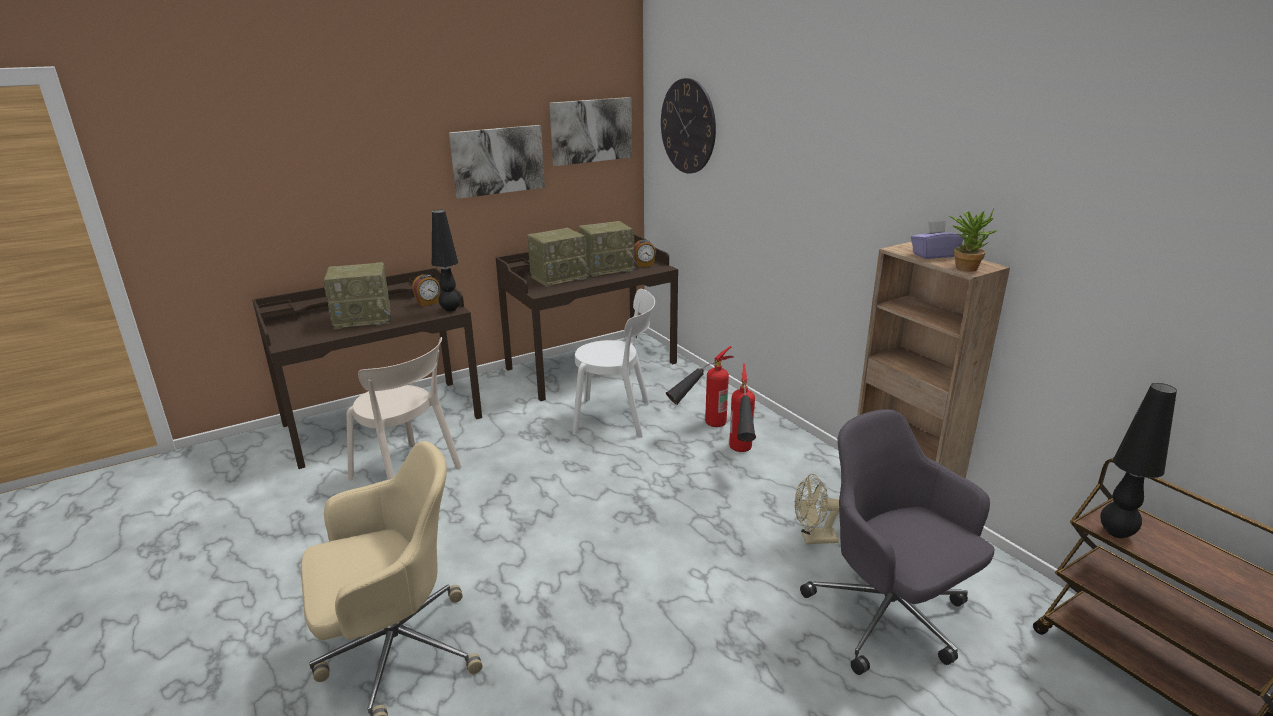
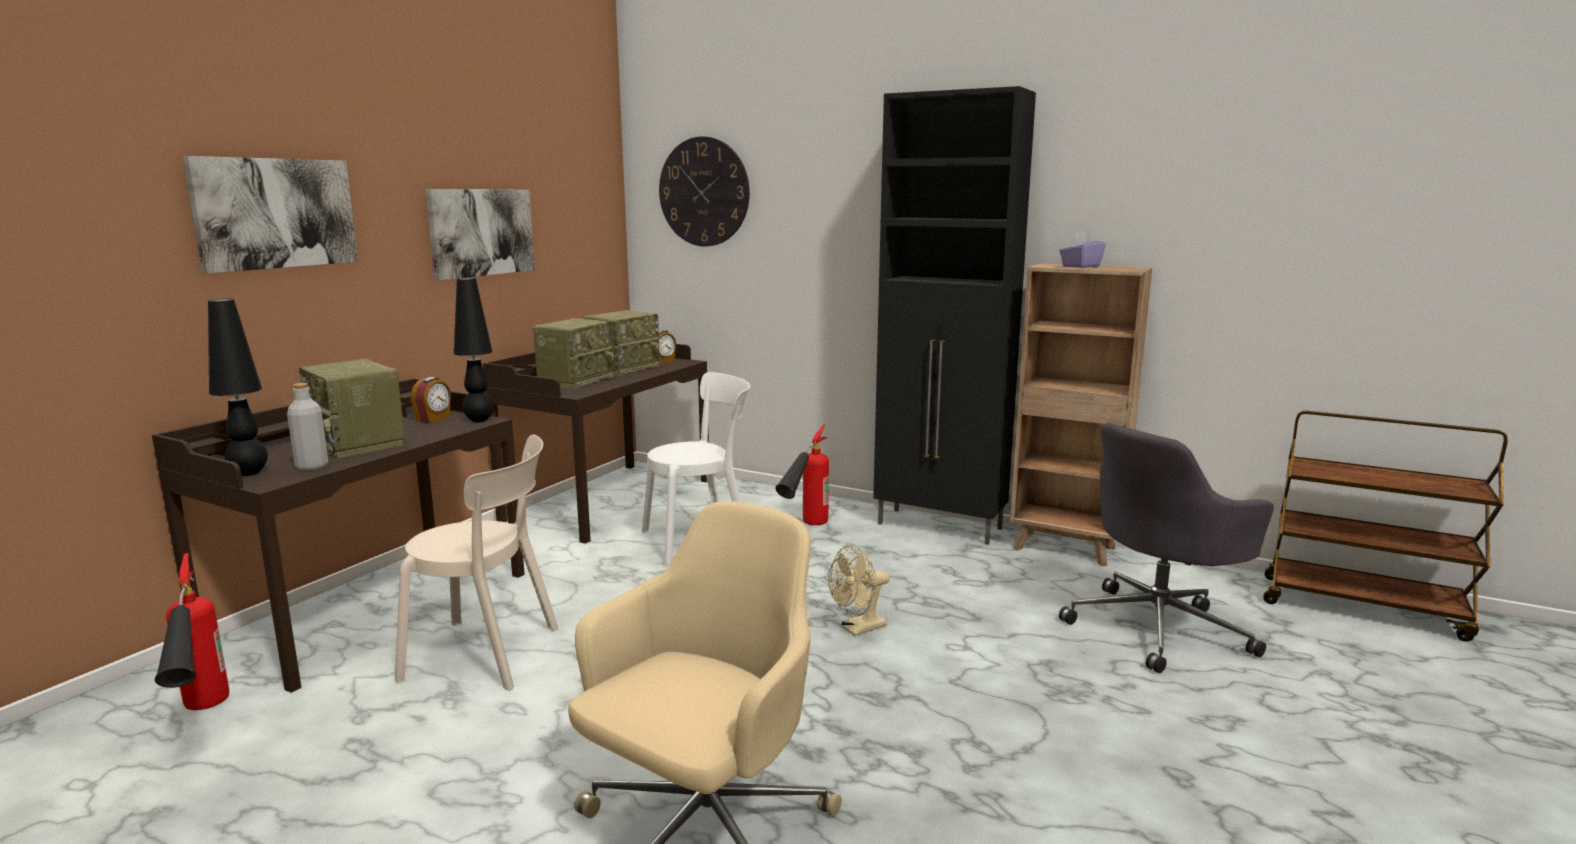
camera: 30 degrees left, 10 degrees down
radio [323,262,391,330] -> radio turned 90 degrees clockwise [299,359,405,458]
picture [549,97,632,166] -> picture moved to [183,156,358,273]
fire extinguisher [729,363,756,452] -> fire extinguisher moved to [155,553,229,710]
beige fan [795,473,839,544] -> beige fan moved to [828,545,890,636]
grey office chair [800,409,994,675] -> grey office chair turned 60 degrees counterclockwise [1059,422,1274,673]
potted plant [949,208,997,272] -> none
black table lamp [1101,383,1177,538] -> black table lamp moved to [208,299,268,476]
none -> grey bottle [287,383,328,471]
none -> black cabinet [873,86,1036,545]

